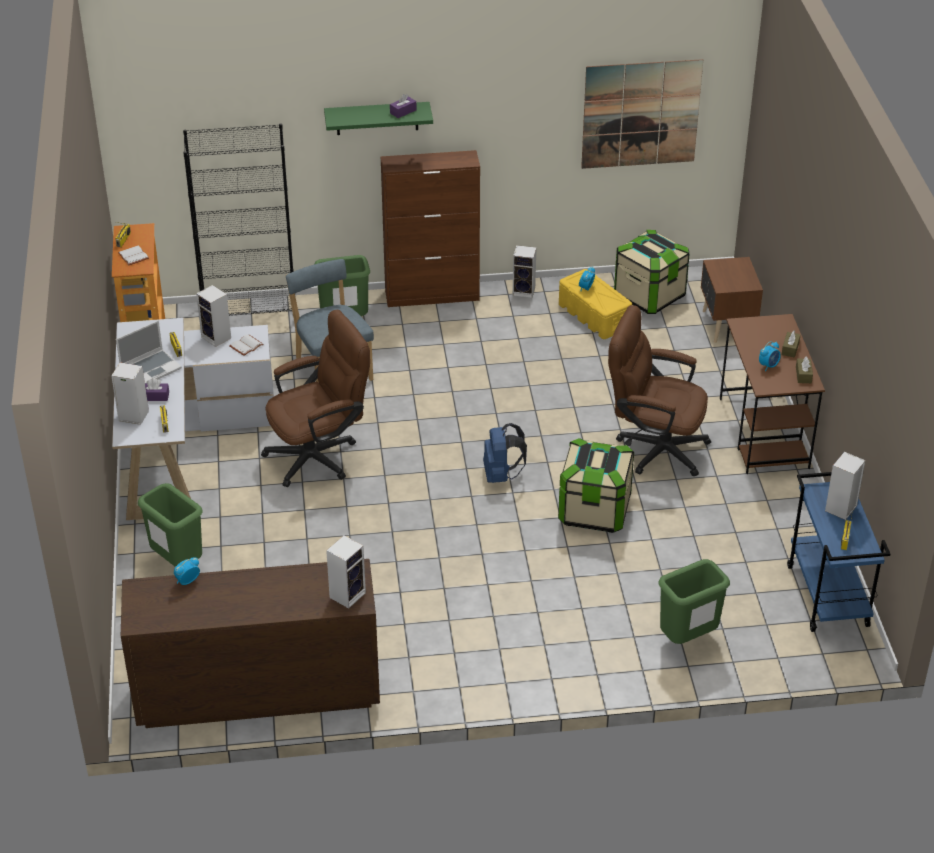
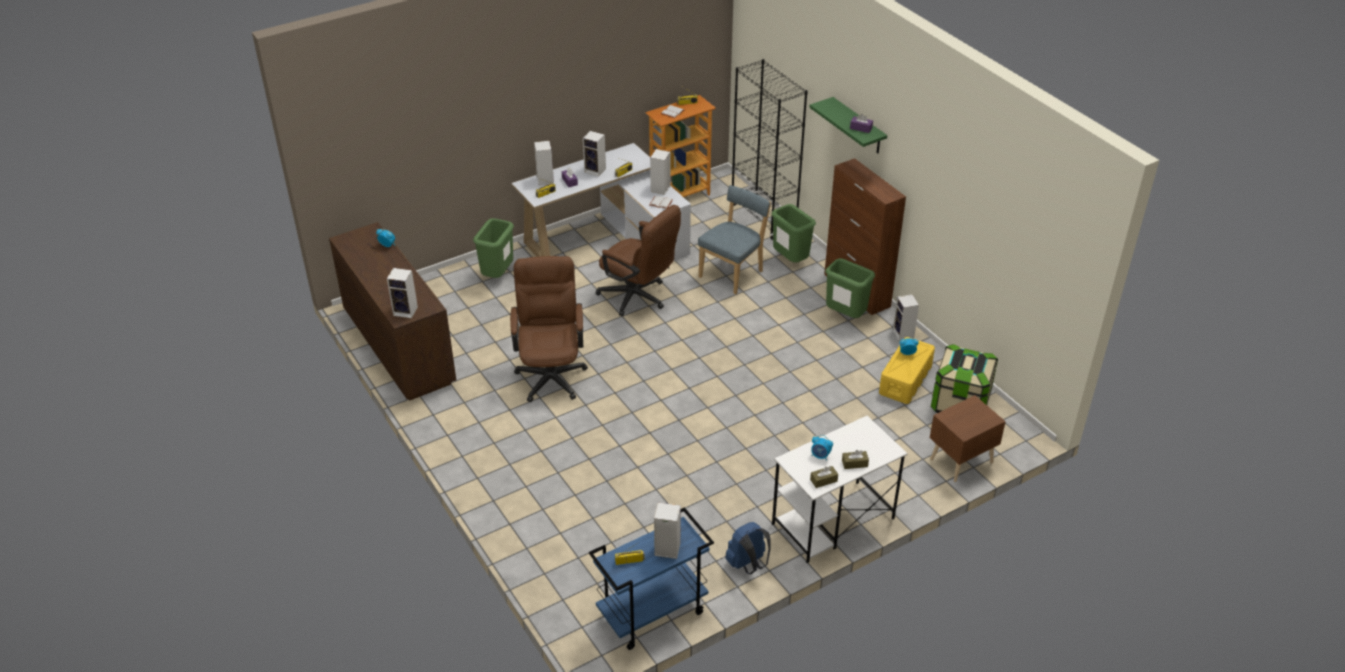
camera: 65 degrees right, 0 degrees up
laptop [116,320,182,383] -> speaker [583,131,606,176]
blue backpack [483,423,527,483] -> blue backpack moved to [725,522,771,574]
storage box [558,438,634,533] -> none
picture [581,59,703,169] -> none
brown office chair [608,305,711,476] -> brown office chair moved to [510,256,588,402]
green trash can [659,559,730,644] -> green trash can moved to [826,258,875,318]
brown desk [720,314,825,474] -> white desk [772,416,907,563]

